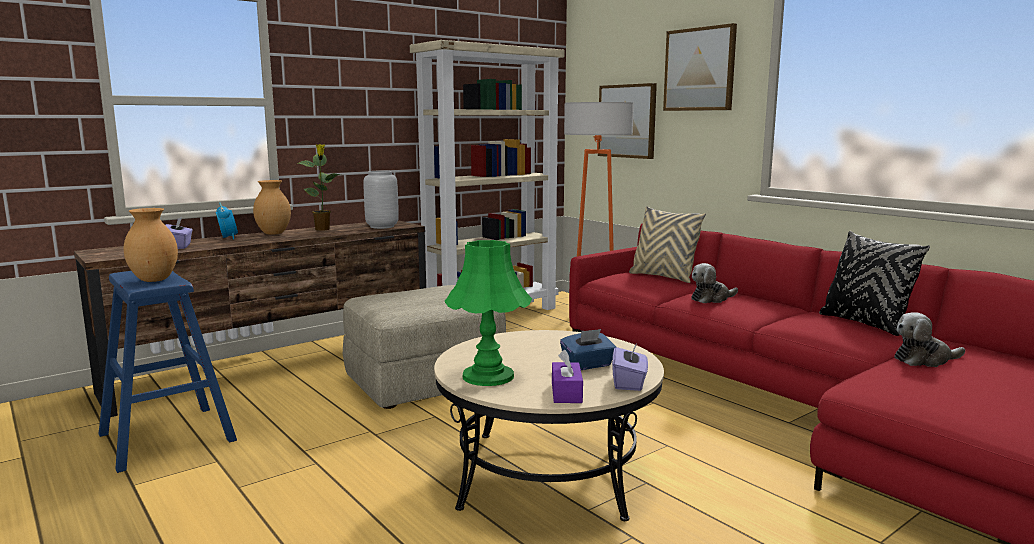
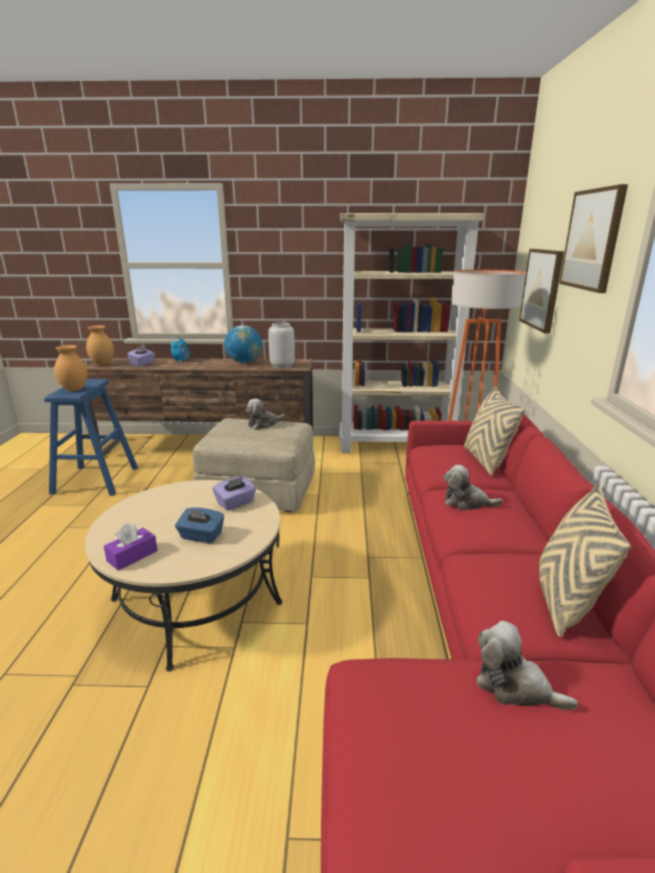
camera: 40 degrees right, 10 degrees up
brown vase [253,180,291,235] -> brown vase moved to [86,325,114,365]
potted plant [297,144,341,231] -> globe [225,325,262,363]
green table lamp [445,240,532,386] -> none
purple tissue box [612,342,648,391] -> purple tissue box moved to [212,476,256,510]
black pillow [819,231,930,336] -> beige pillow [539,483,631,637]
none -> plush toy [246,399,285,430]

